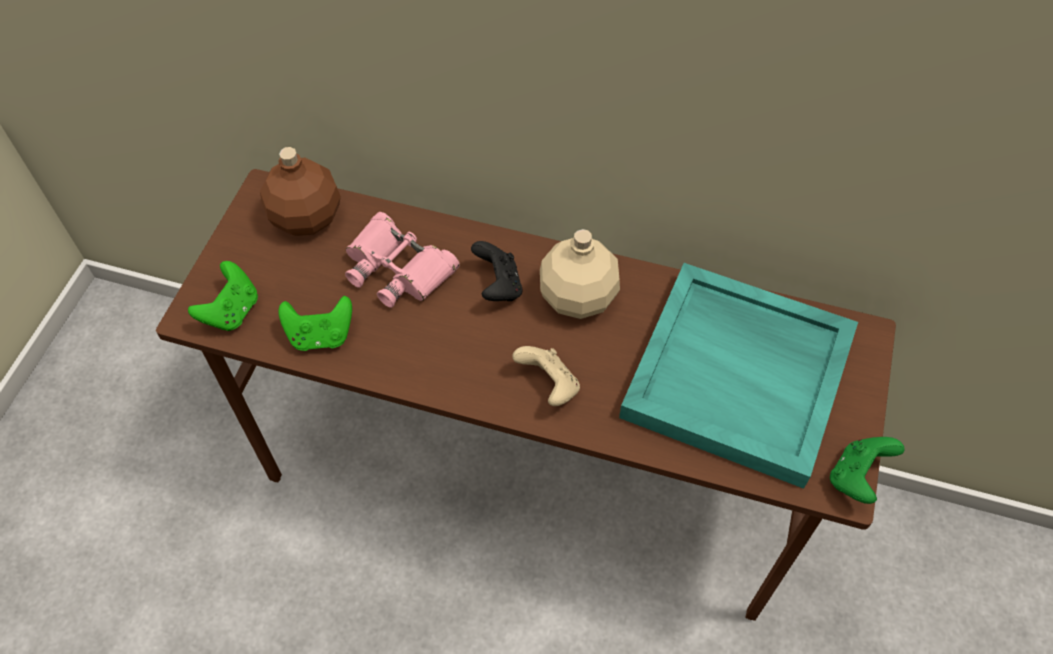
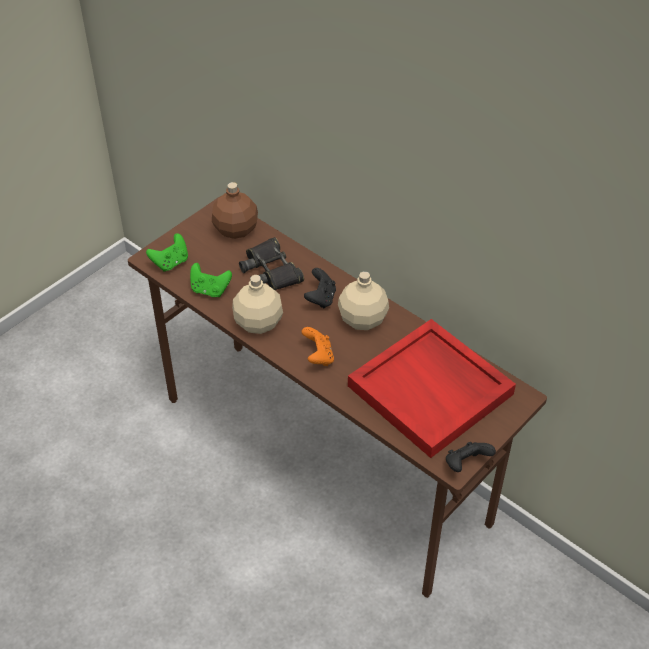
camera: 25 degrees right, 10 degrees down
pink binoculars [345,212,460,308] -> black binoculars [239,237,304,290]
beige game controller [512,346,580,406] -> orange game controller [302,327,334,366]
turquoise tray [619,263,858,489] -> red tray [348,319,516,458]
green game controller [830,437,905,504] -> black game controller [446,442,496,472]
none -> beige bottle [232,275,283,334]

